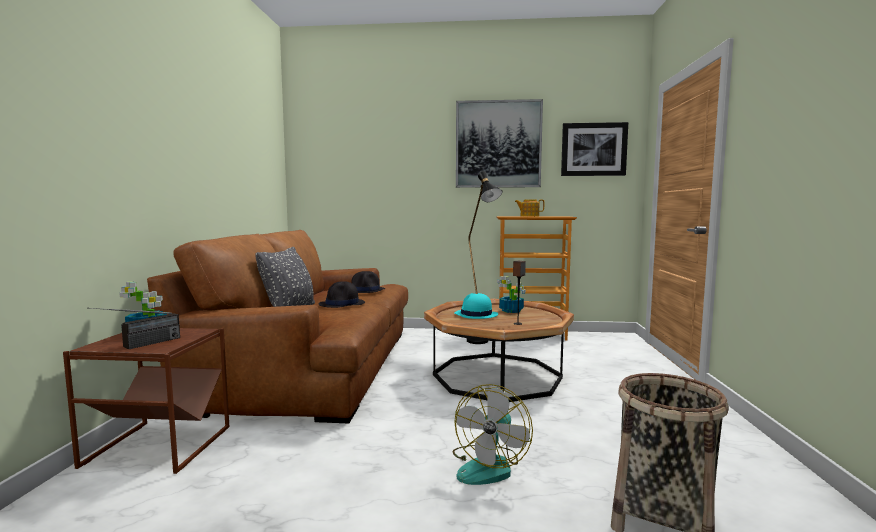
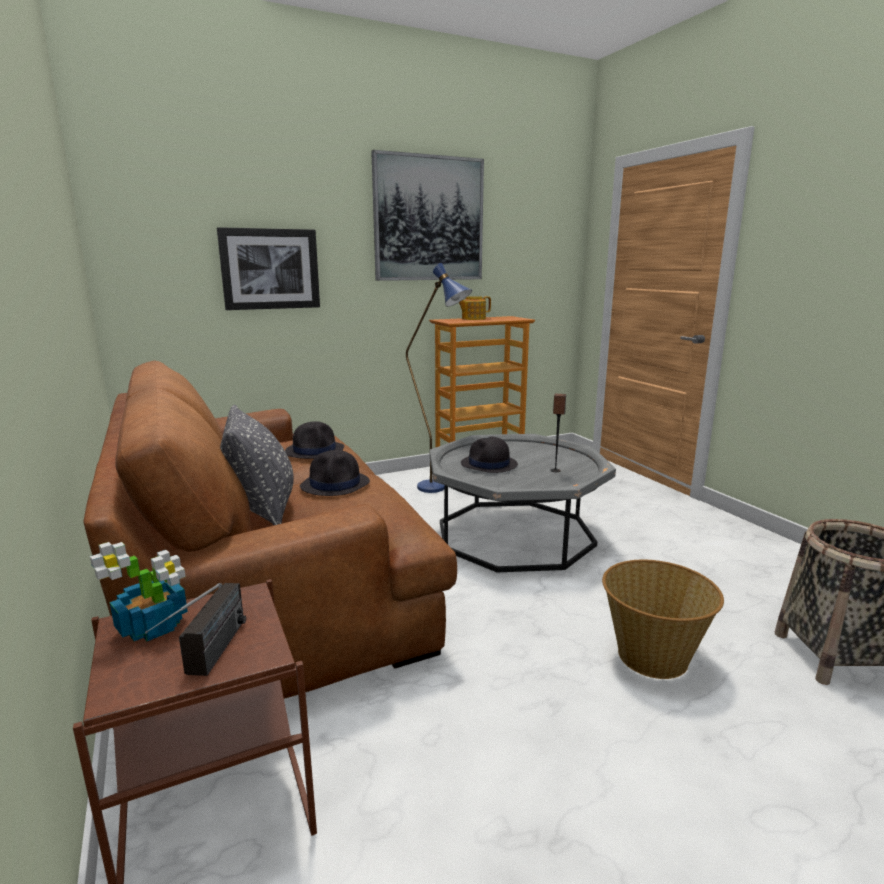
camera: 30 degrees left, 10 degrees up
brown coffee table [424,299,574,402] -> grey coffee table [430,434,616,572]
fan [453,384,533,485] -> basket [602,560,724,679]
turquoise hat [454,293,498,319] -> black hat [461,437,518,473]
black floor lamp [467,171,503,344] -> blue floor lamp [406,263,472,493]
potted plant [497,276,526,313] -> none
picture [561,122,628,176] -> picture moved to [217,227,320,310]

